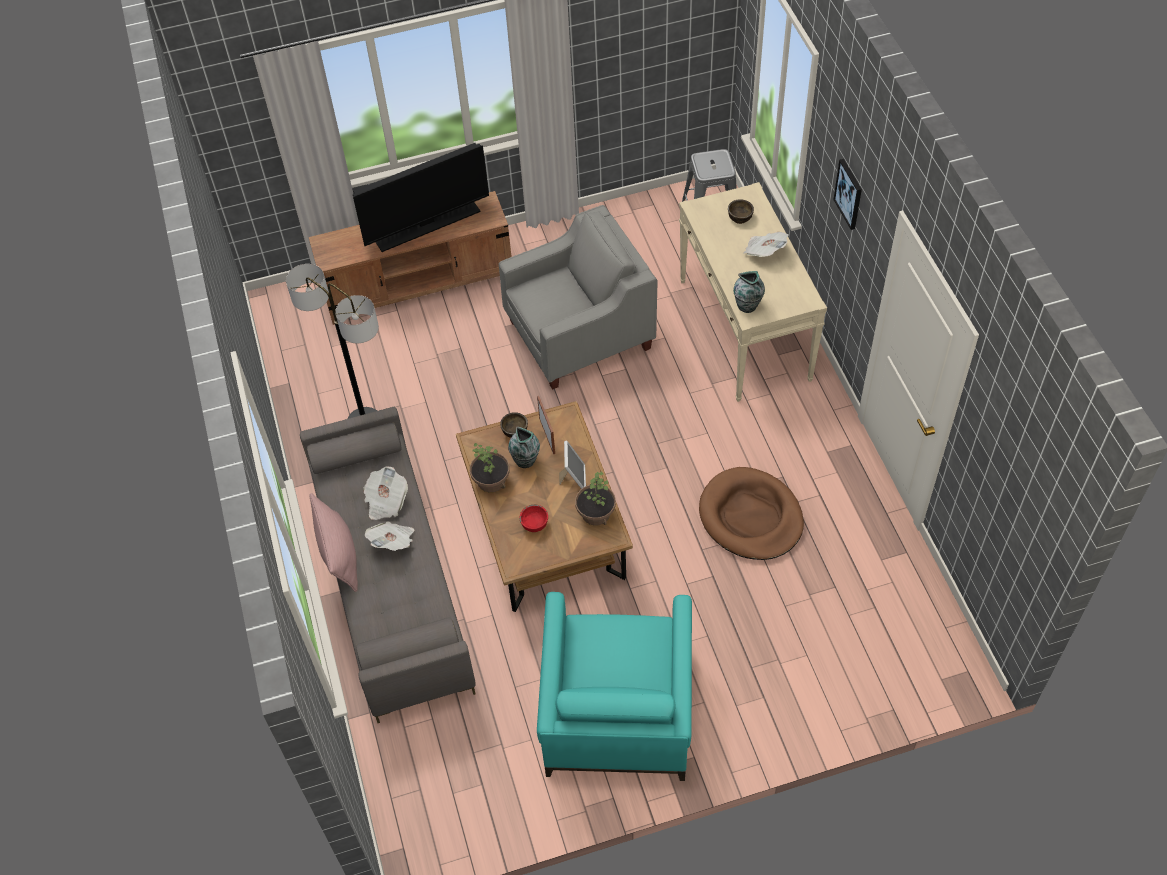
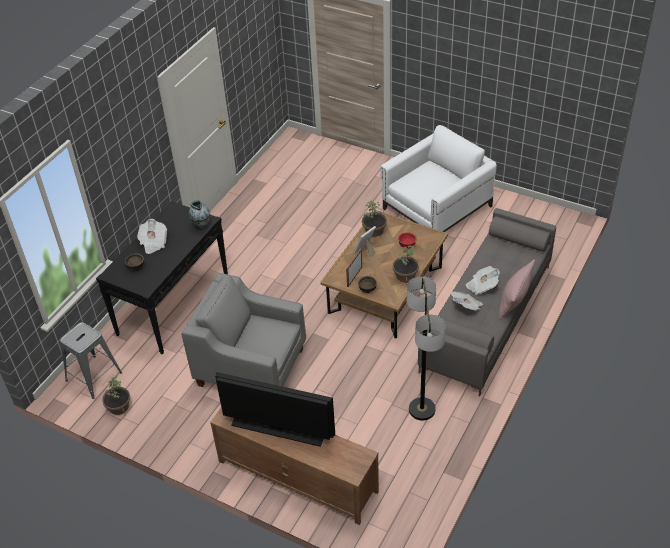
camera: 135 degrees left, 10 degrees down
vase [508,426,540,468] -> none
turquoise armchair [537,592,692,781] -> white armchair [380,125,497,232]
beige console table [679,182,827,402] -> black console table [96,201,228,355]
brown dog bed [699,467,804,560] -> none
picture [833,159,862,230] -> none
none -> potted plant [102,376,130,415]

